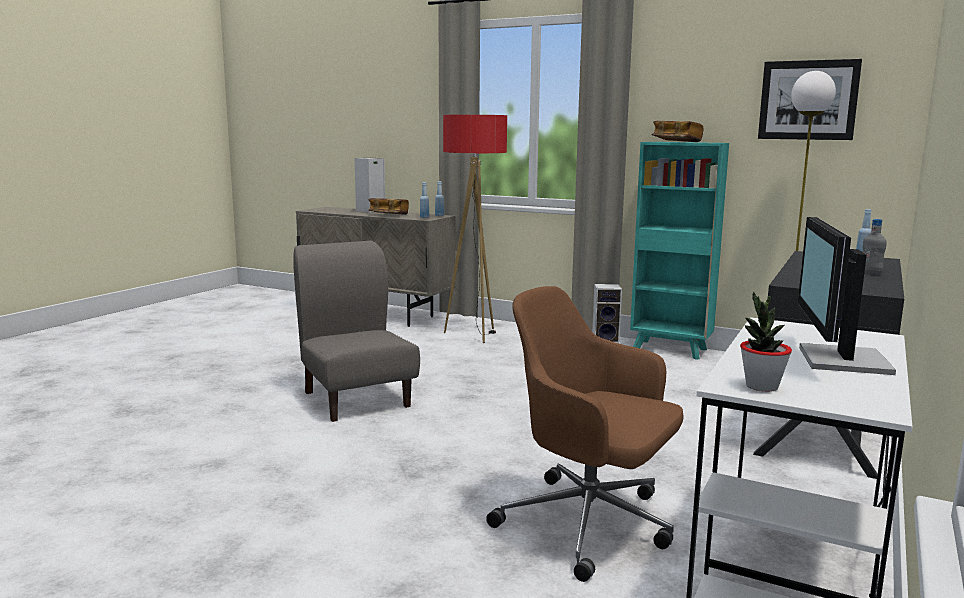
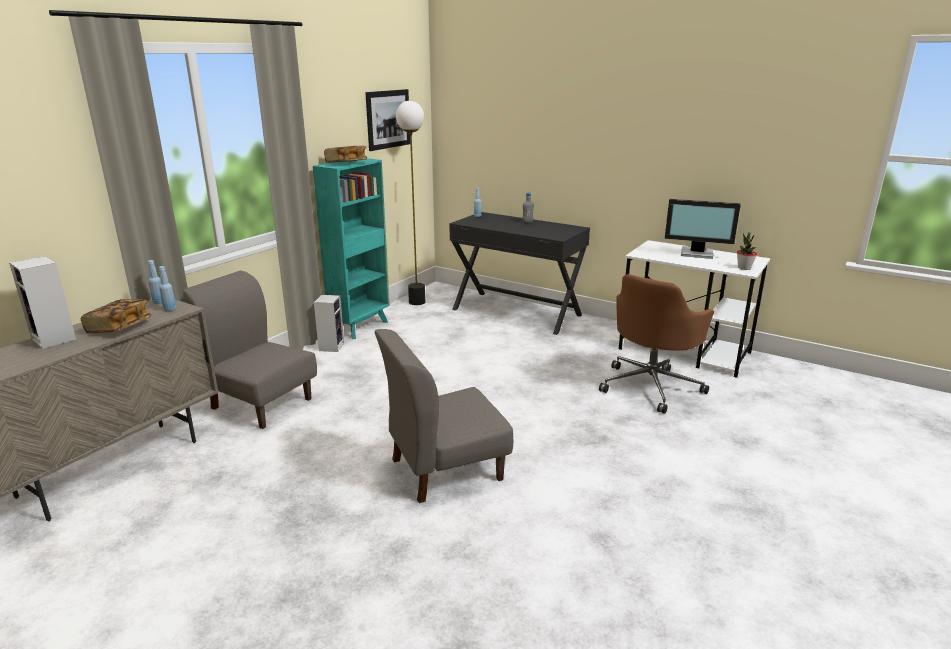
camera: 85 degrees left, 10 degrees up
floor lamp [443,115,507,343] -> grey chair [183,271,317,429]

